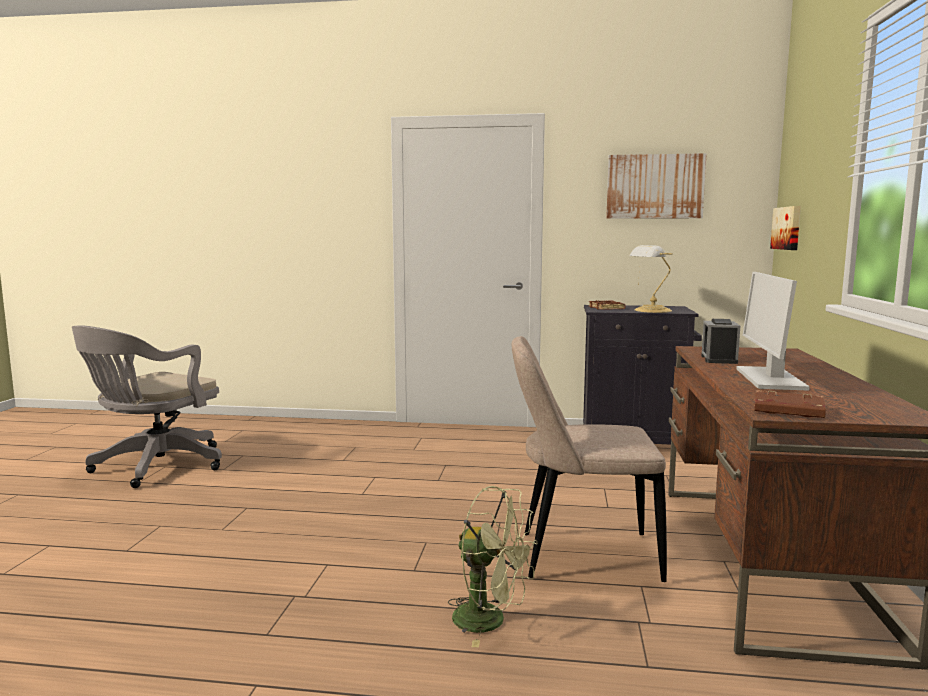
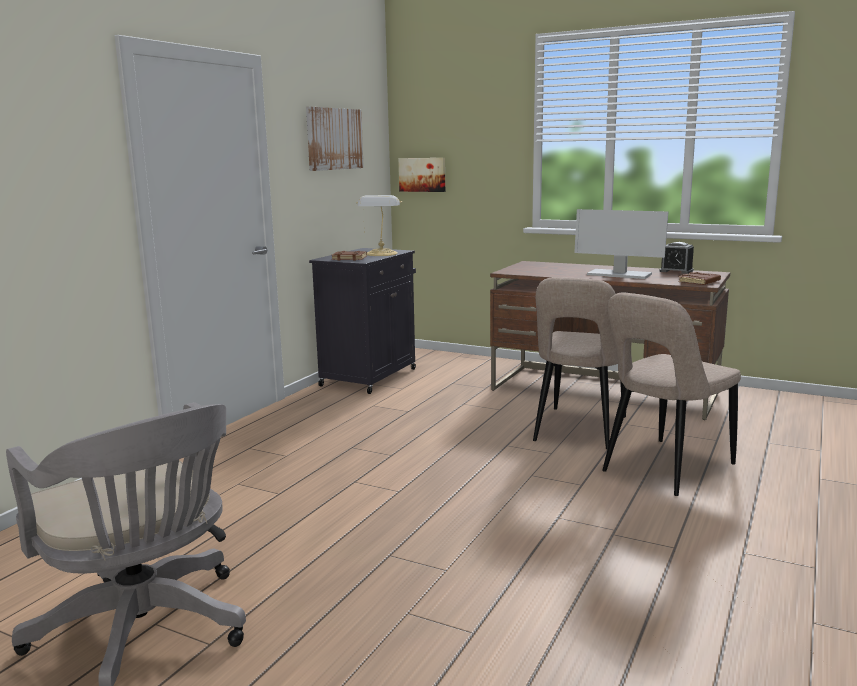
camera: 70 degrees left, 5 degrees up
green fan [448,486,538,647] -> beige chair [602,292,741,496]
alarm clock [701,319,740,364] -> alarm clock moved to [659,242,694,274]

